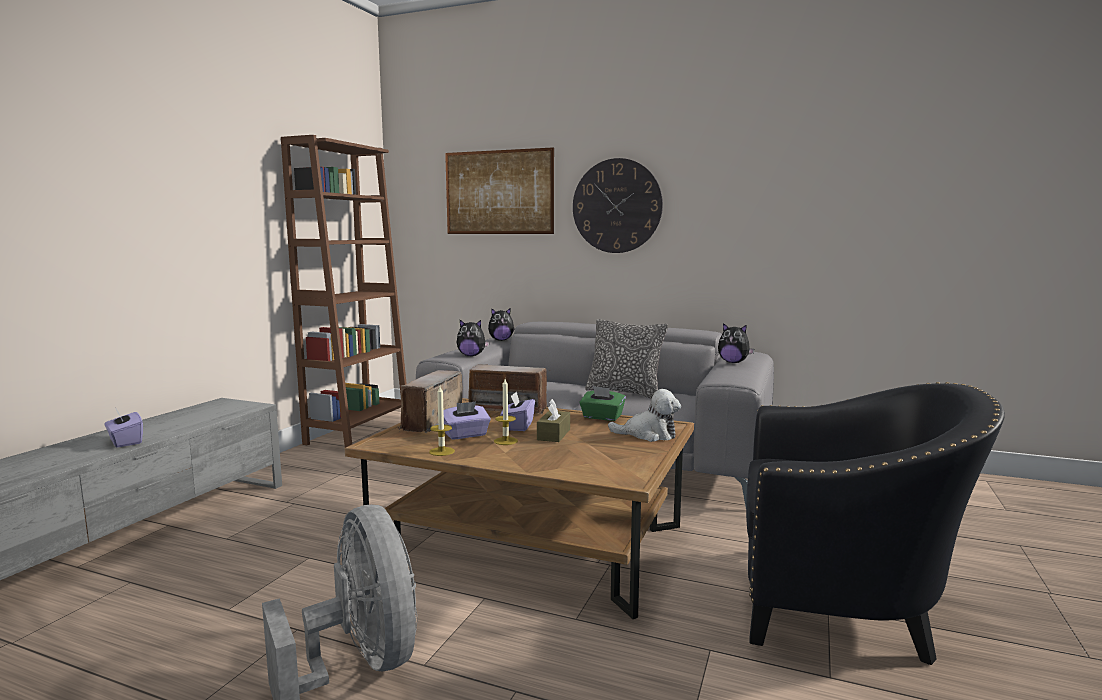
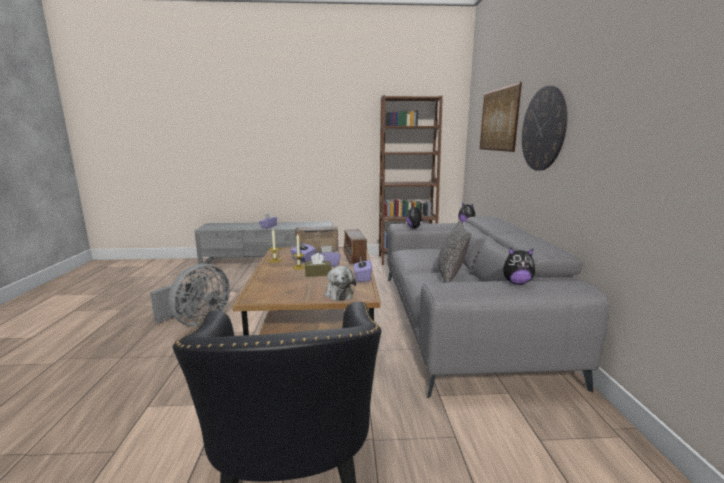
camera: 65 degrees right, 5 degrees up
green tissue box [579,386,626,421] -> purple tissue box [354,257,372,282]
plush toy [718,323,754,363] -> plush toy turned 90 degrees counterclockwise [503,248,535,285]

